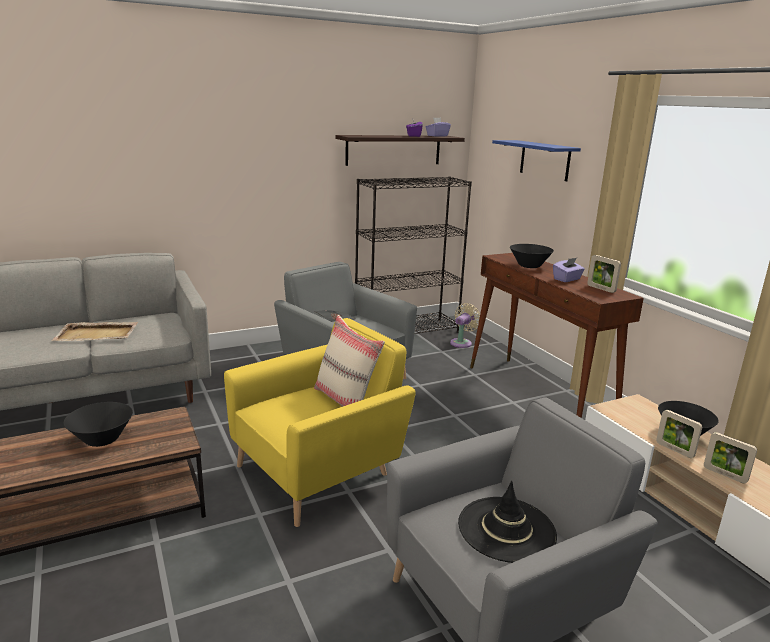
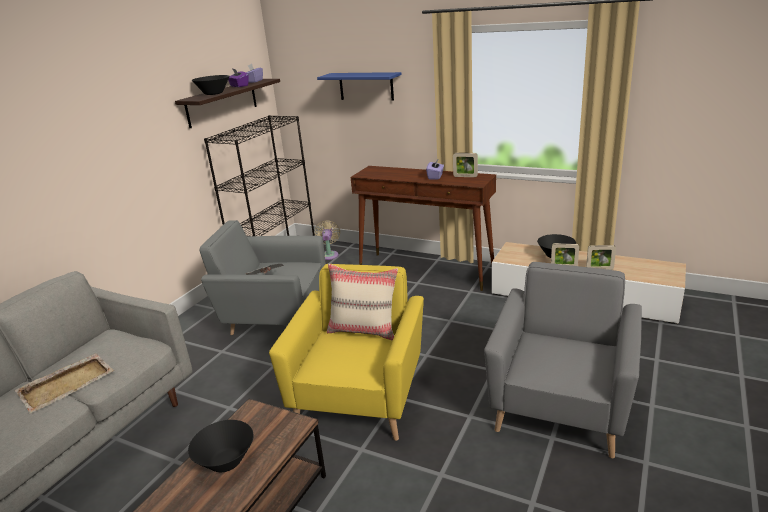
camera: 35 degrees left, 5 degrees up
black hat [458,481,557,563] -> none
black bowl [510,244,554,268] -> black bowl moved to [192,75,230,95]

